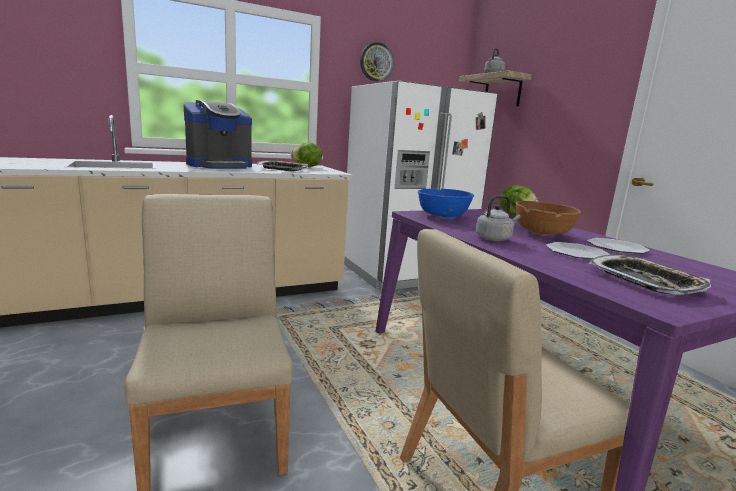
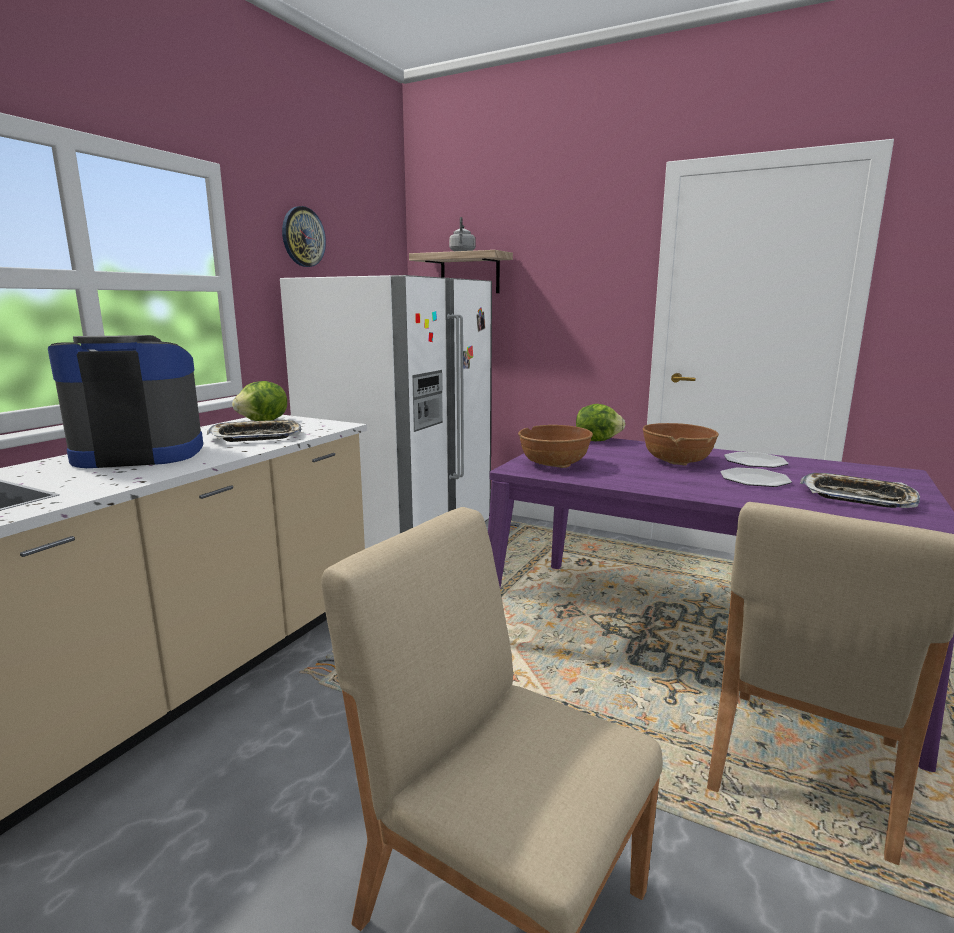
camera: 35 degrees left, 0 degrees up
coffee machine [184,100,252,169] -> coffee machine turned 120 degrees counterclockwise [48,335,203,468]
blue bowl [418,189,474,219] -> brown bowl [518,425,593,468]
grey kettle [476,195,520,241] -> none

